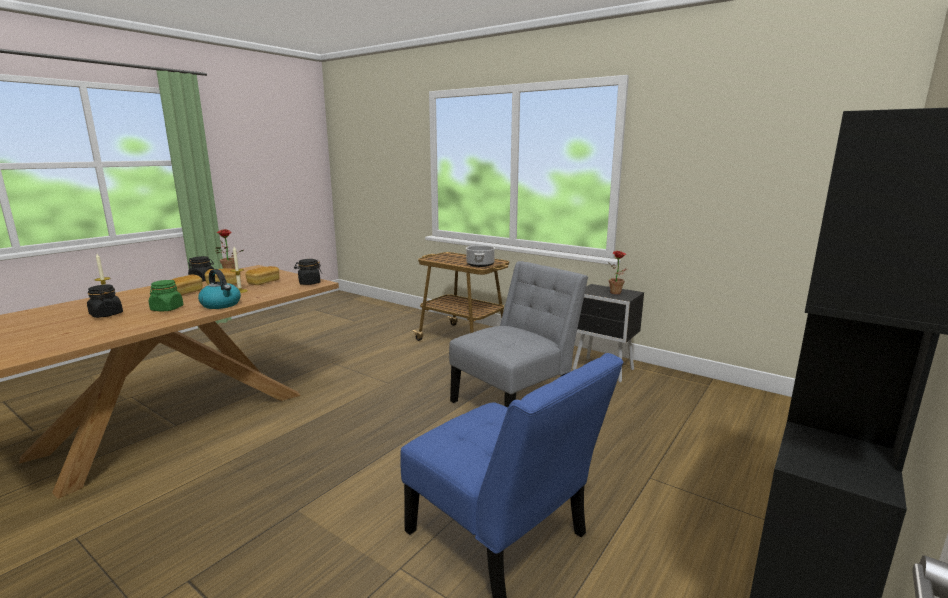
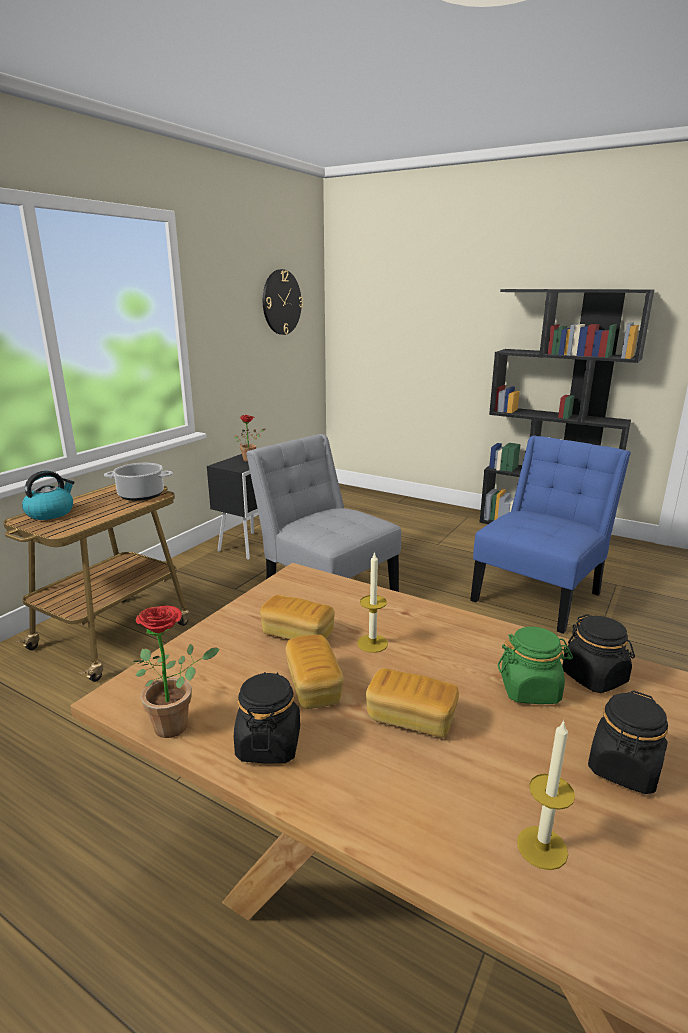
camera: 95 degrees left, 5 degrees up
kettle [198,269,241,309] -> kettle moved to [22,471,75,520]
black jar [294,259,322,285] -> black jar moved to [562,614,635,693]
none -> wall clock [263,269,303,335]

